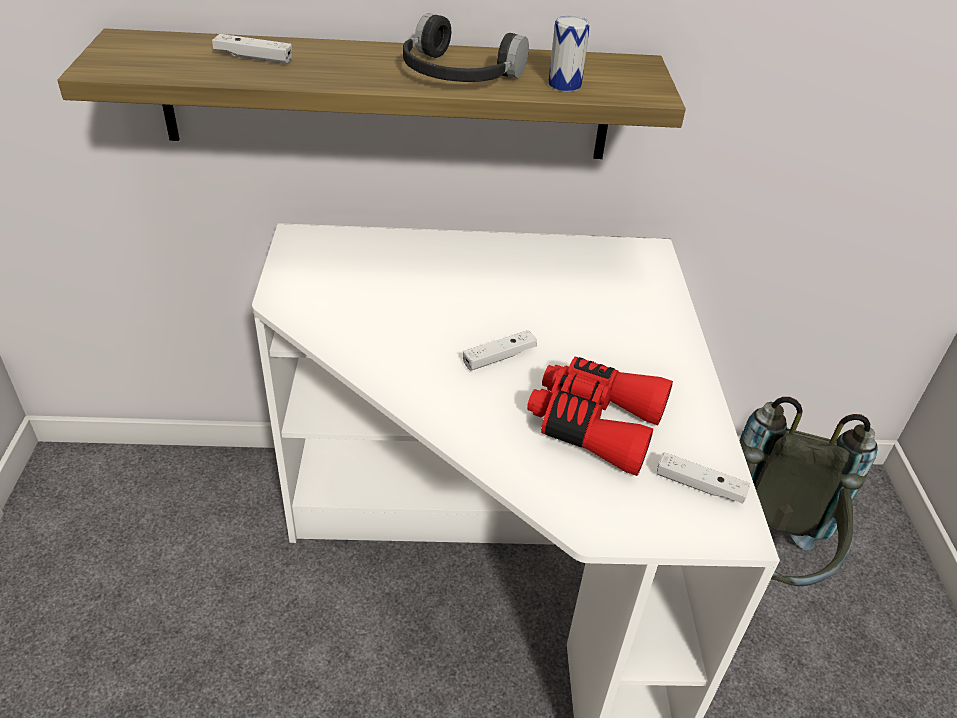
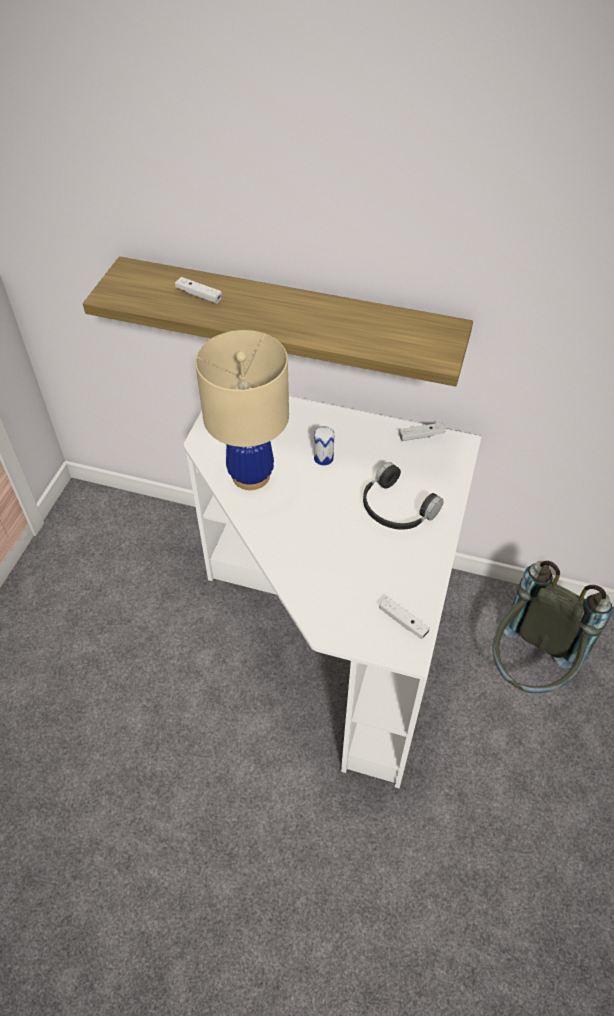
camera: 20 degrees right, 10 degrees up
black headphones [403,13,529,82] -> black headphones moved to [363,462,444,530]
white game controller [463,330,537,371] -> white game controller moved to [399,423,446,441]
red binoculars [527,356,673,476] -> none
can [548,16,590,91] -> can moved to [314,426,334,466]
none -> beige table lamp [195,330,289,490]

